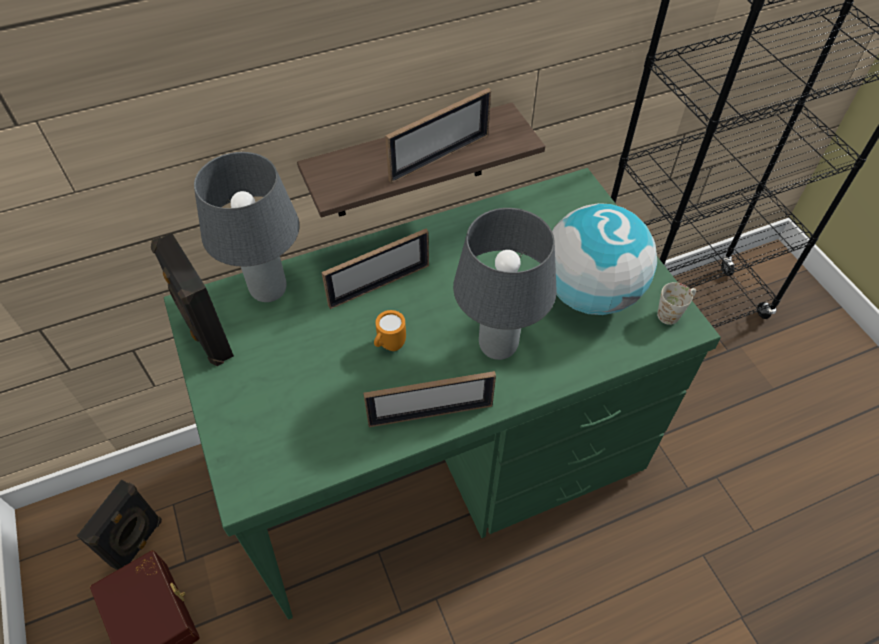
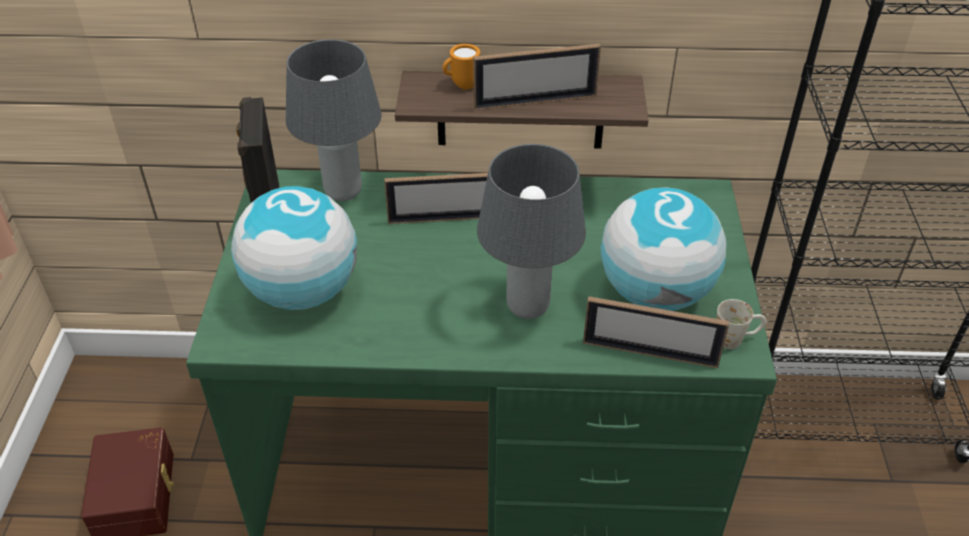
camera: 25 degrees right, 10 degrees down
black speaker [77,480,162,570] -> none
picture frame [363,371,496,427] -> picture frame moved to [583,296,729,368]
orange mug [374,310,406,351] -> orange mug moved to [442,44,480,90]
none -> globe [231,186,357,310]

